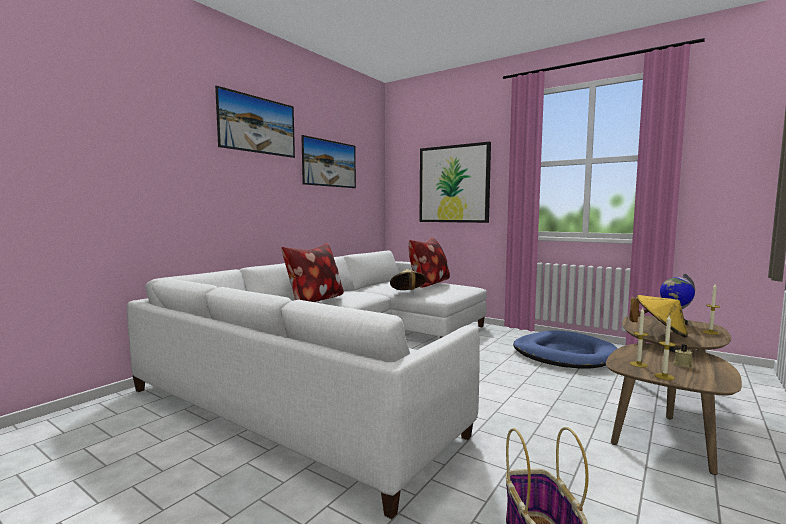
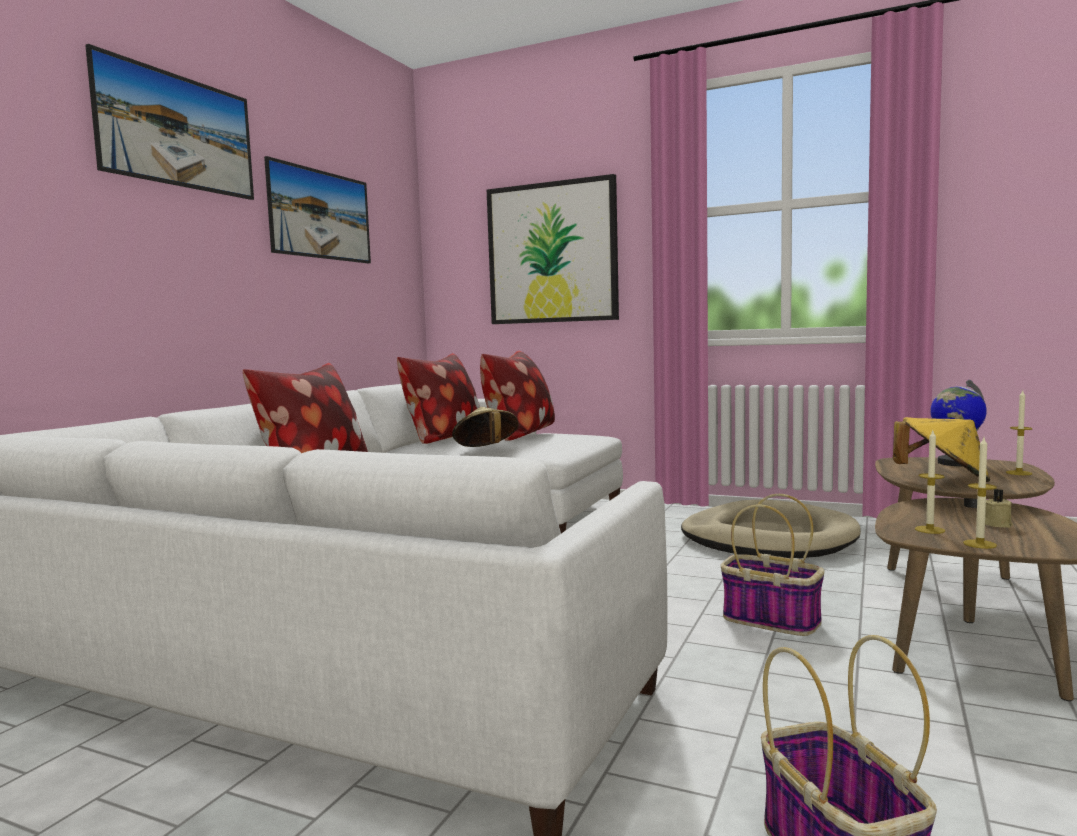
camera: 10 degrees left, 0 degrees up
blue dog bed [513,330,618,369] -> beige dog bed [681,500,861,558]
none -> pillow [397,353,480,444]
none -> basket [721,494,825,636]

